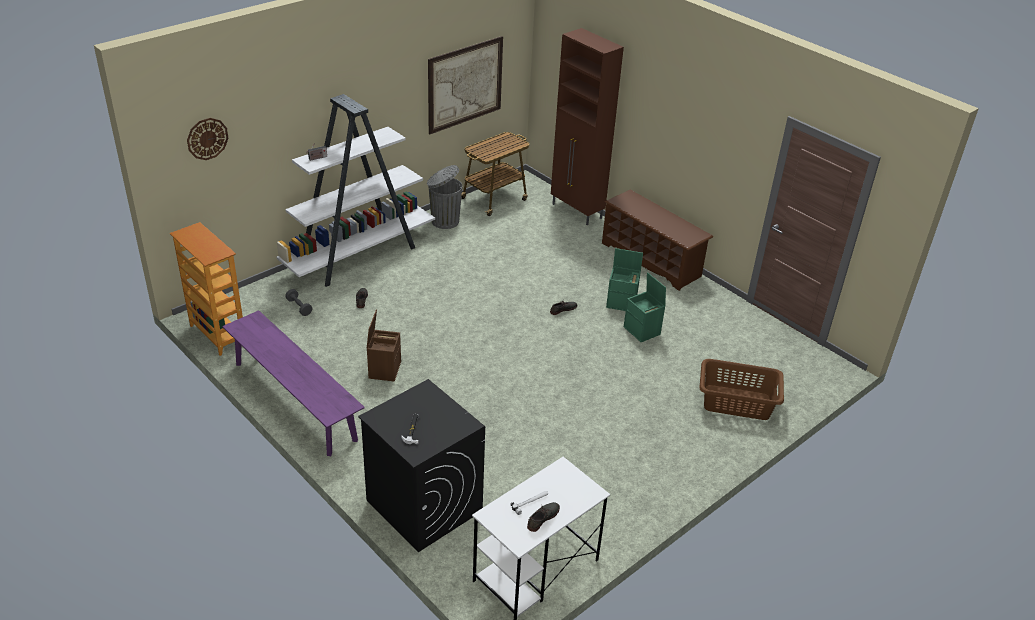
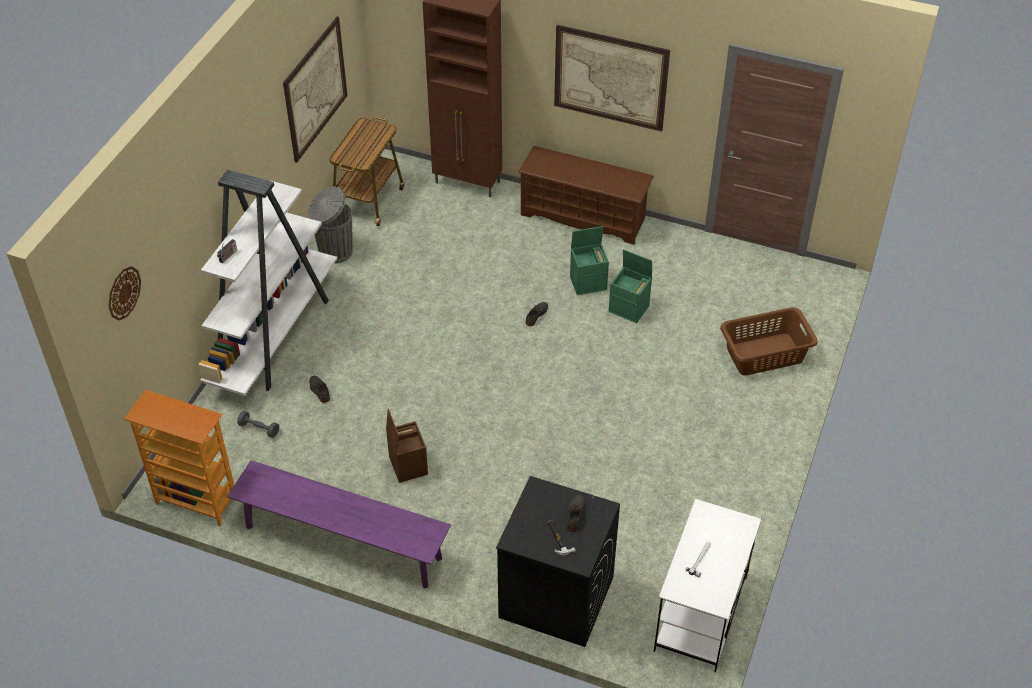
camera: 25 degrees left, 10 degrees up
grey shoe [527,502,560,532] -> grey shoe moved to [566,495,585,532]
none -> picture [554,25,670,132]

